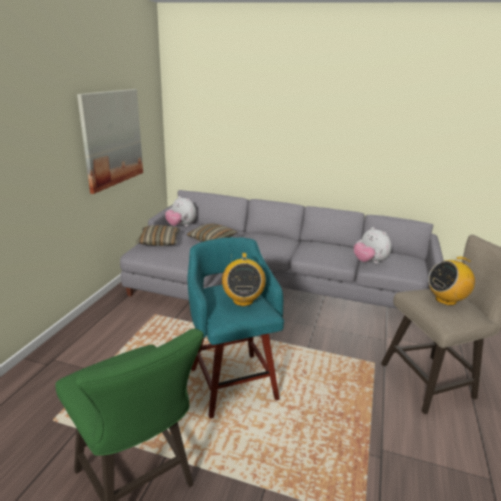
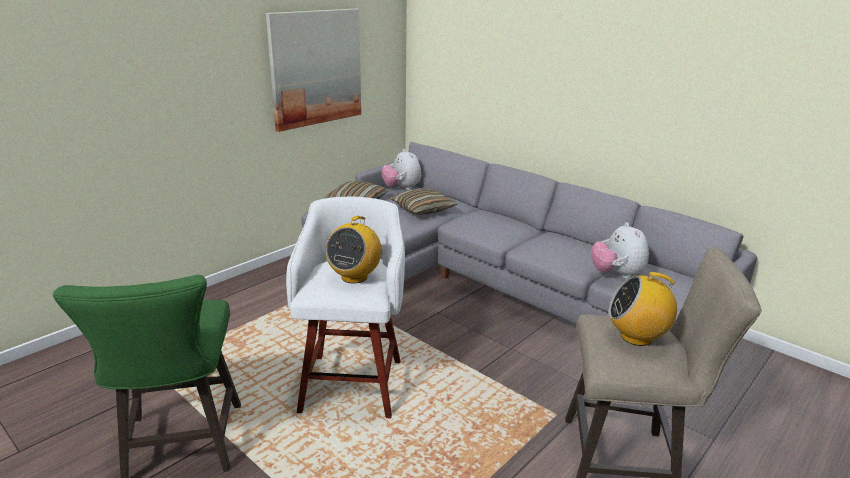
camera: 25 degrees right, 0 degrees up
turquoise stool [188,237,284,418] -> white stool [286,197,405,419]

